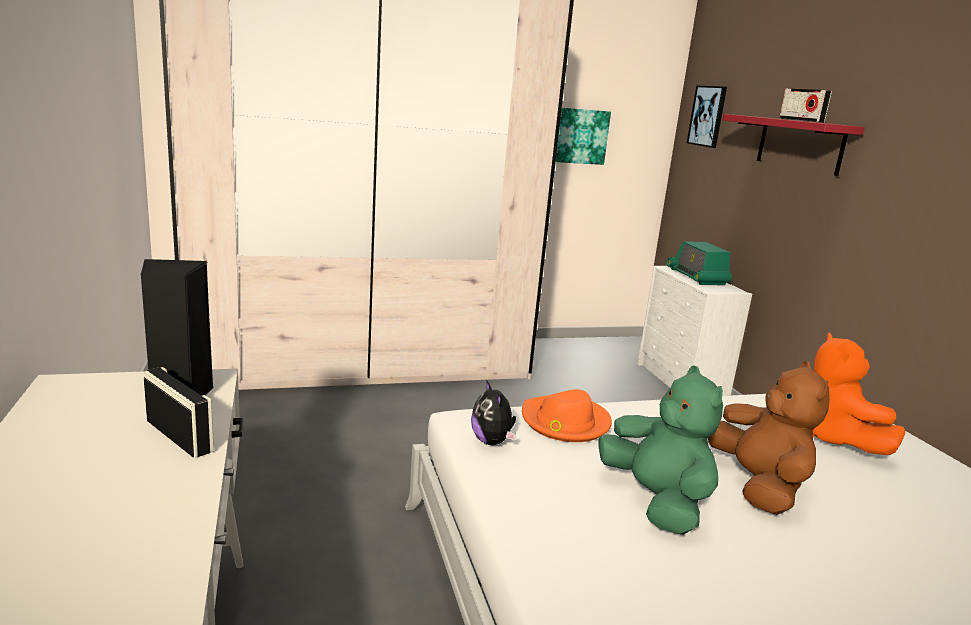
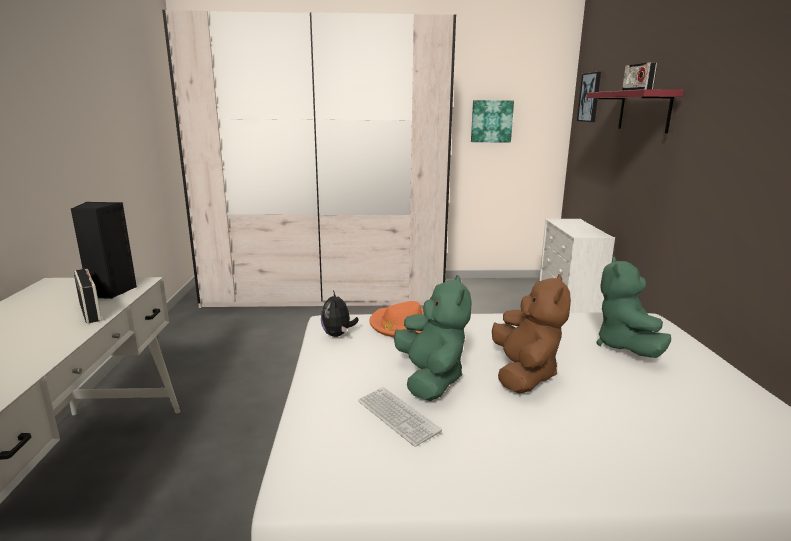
camera: 15 degrees right, 0 degrees up
radio [667,242,732,285] -> none
orange plush toy [813,332,905,455] -> green plush toy [597,257,671,358]
none -> keyboard [358,387,442,447]

